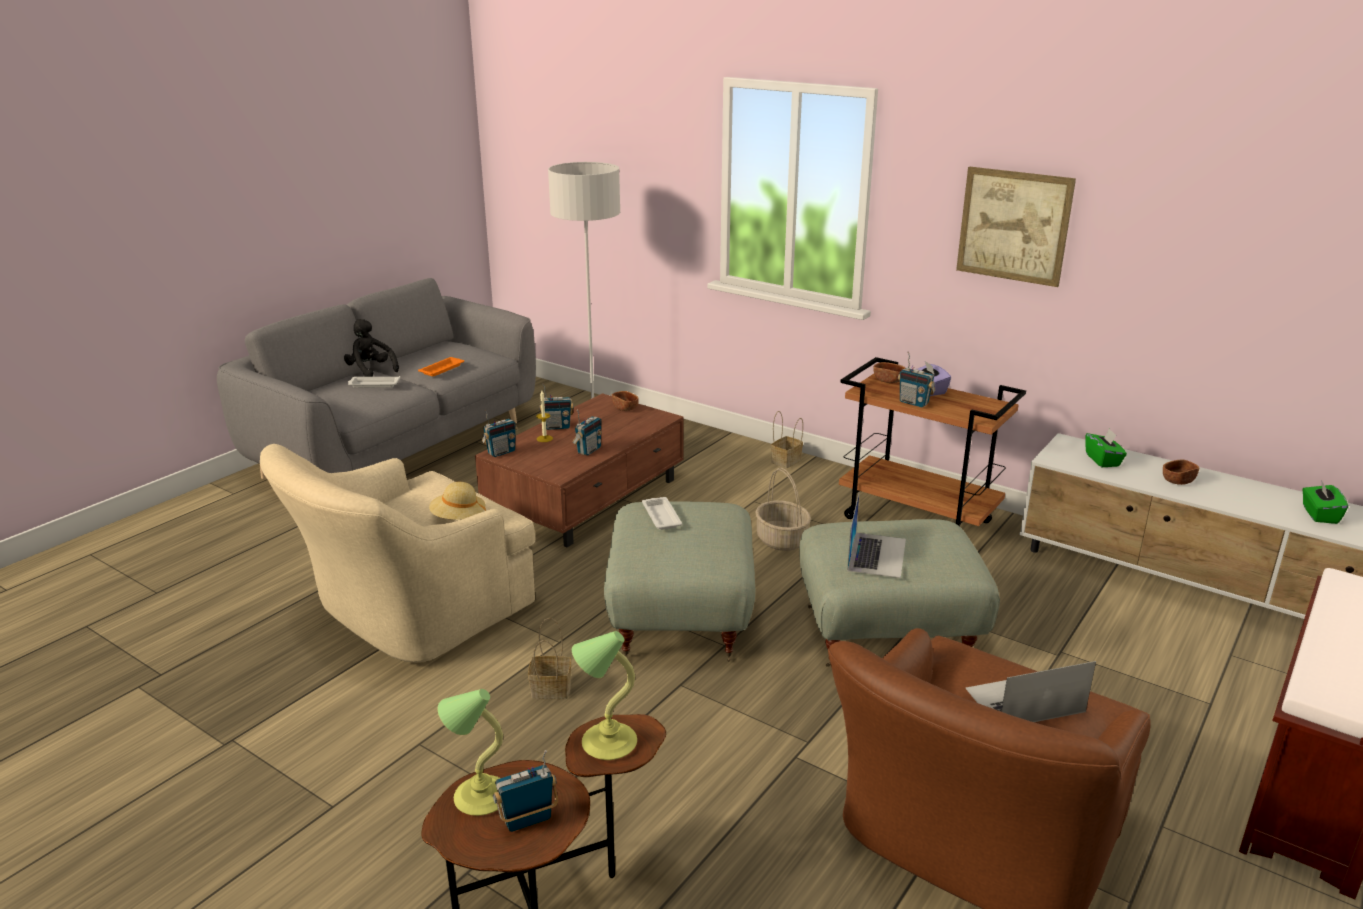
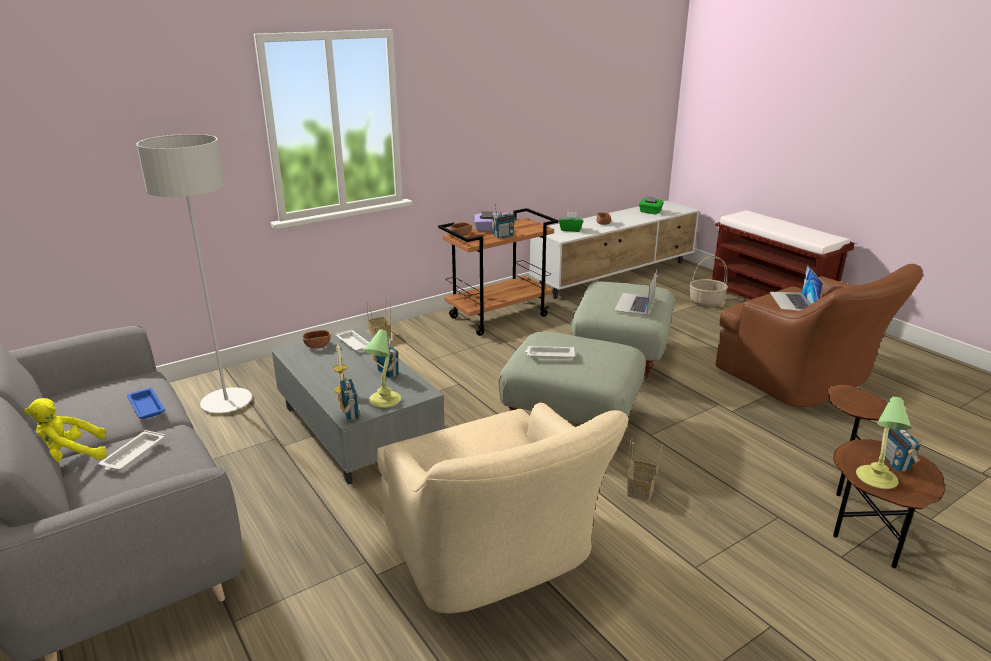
camera: 70 degrees left, 0 degrees up
black plush toy [344,319,399,377] -> yellow plush toy [24,398,107,462]
orange tray [418,357,464,376] -> blue tray [127,388,165,419]
beige hat [429,482,486,520] -> none
brown coffee table [475,393,684,547] -> grey coffee table [272,327,445,485]
radio [539,384,574,430] -> none
table lamp [572,631,637,760] -> table lamp moved to [364,329,401,408]
basket [755,468,811,551] -> basket moved to [689,256,728,307]
laptop [847,494,906,578] -> laptop turned 105 degrees counterclockwise [614,270,657,315]
picture [956,167,1076,287] -> none
none -> white tray [335,329,369,352]

